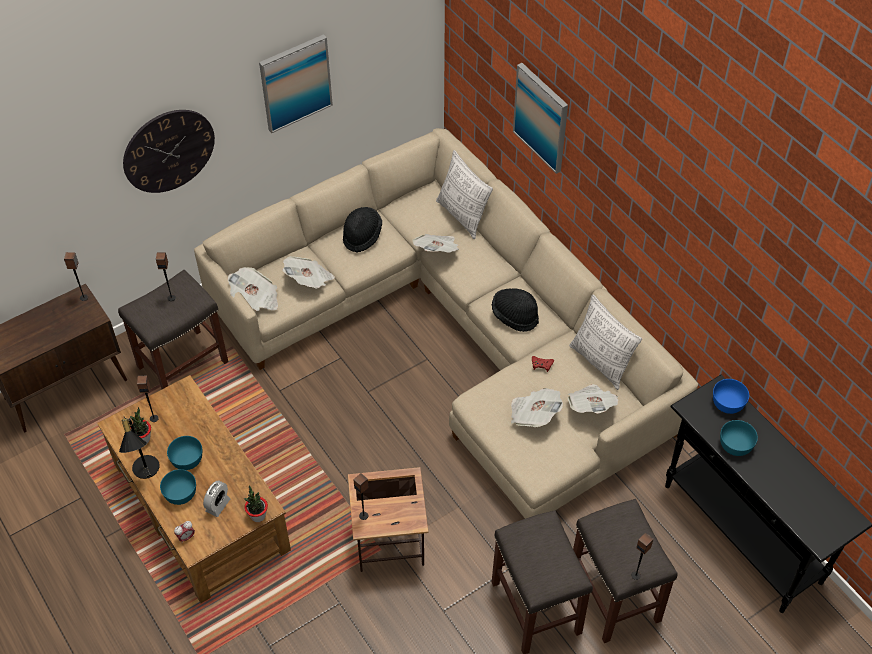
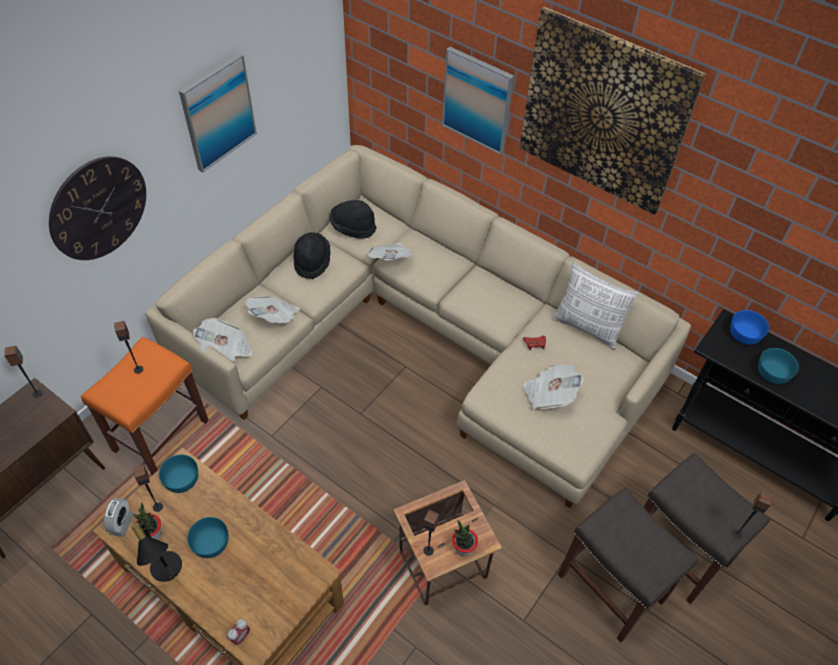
camera: 20 degrees left, 0 degrees up
grey stool [118,270,229,389] -> orange stool [81,337,209,475]
turquoise bowl [160,469,196,505] -> turquoise bowl moved to [159,455,198,493]
alarm clock [203,480,230,517] -> alarm clock moved to [104,498,134,537]
potted plant [244,485,268,522] -> potted plant moved to [452,520,478,556]
pillow [436,150,493,239] -> none
black hat [492,288,539,332] -> black hat moved to [330,200,377,239]
newspaper [568,384,618,414] -> none
none -> picture [519,7,706,215]

